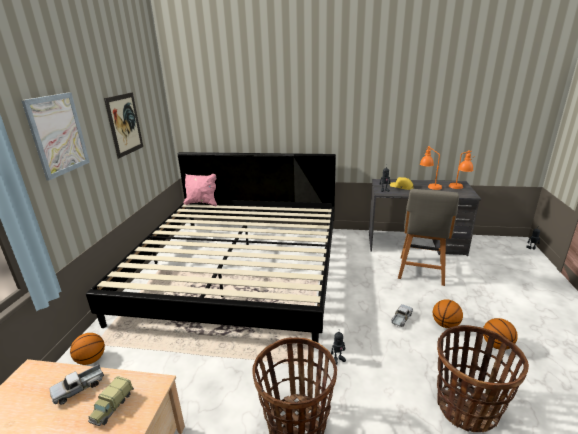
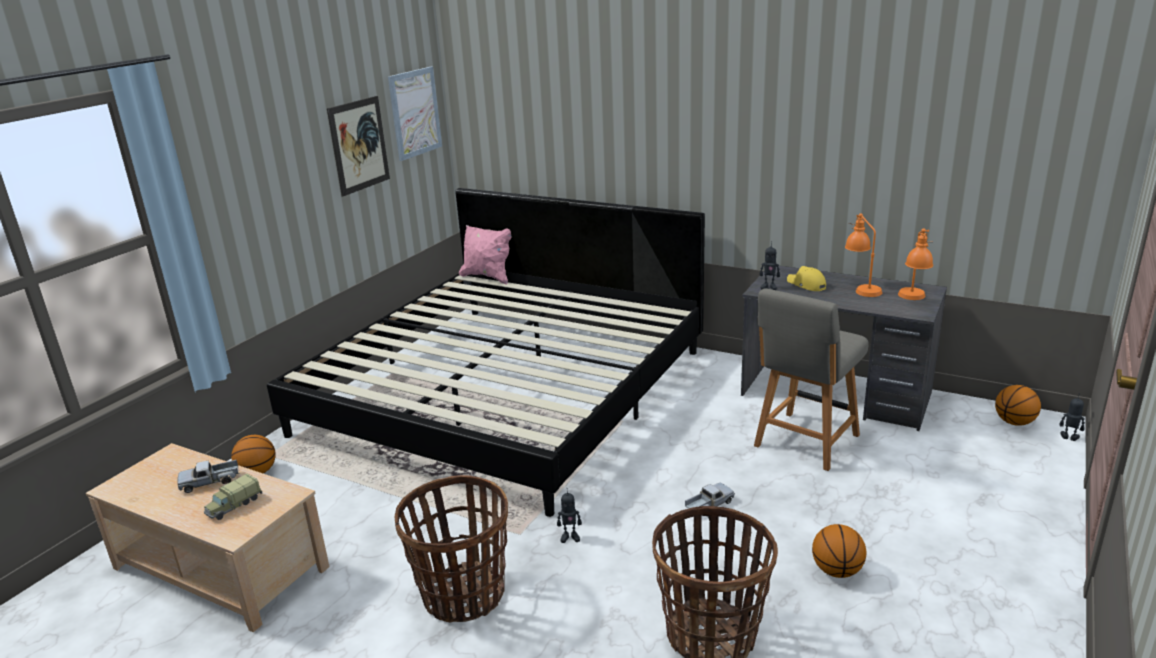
camera: 20 degrees right, 0 degrees up
picture [21,92,90,180] -> picture moved to [388,67,442,161]
basketball [433,299,463,328] -> basketball moved to [995,385,1041,426]

